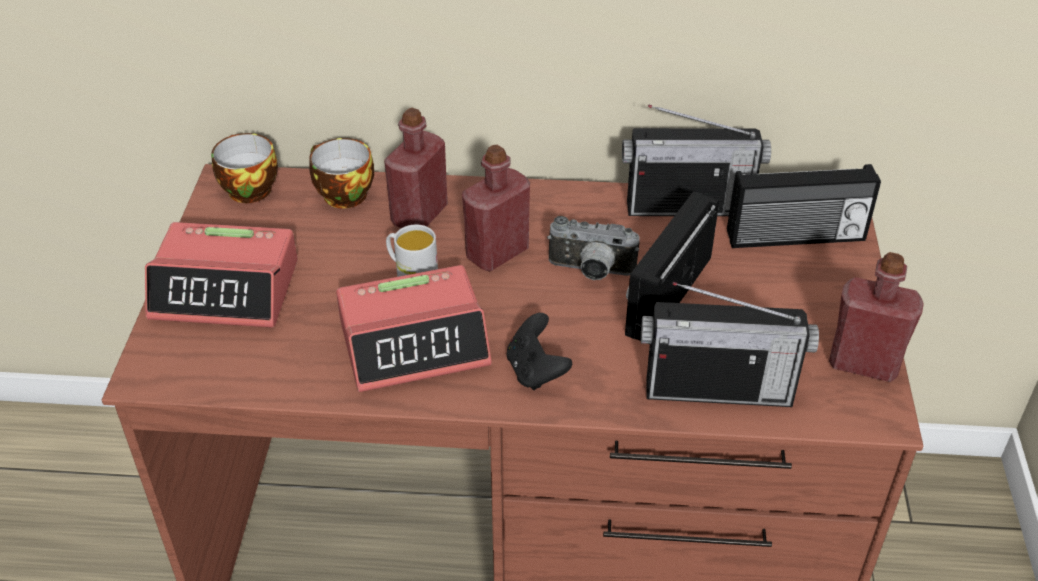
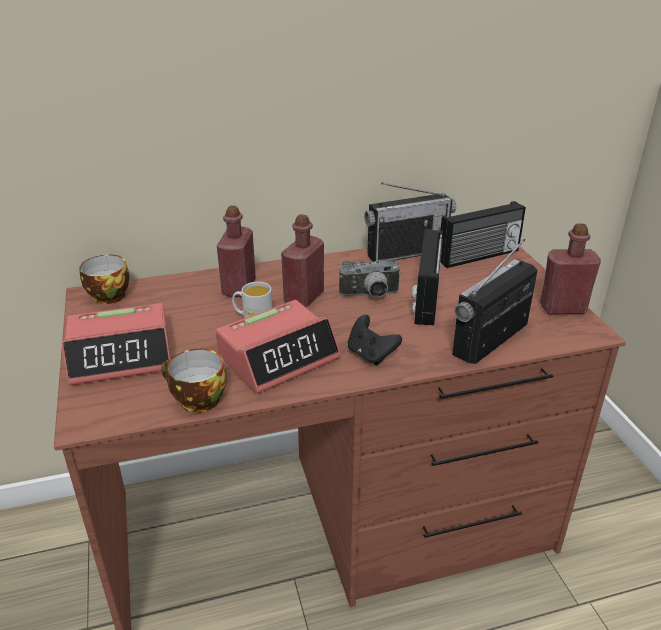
camera: 20 degrees left, 10 degrees down
cup [309,138,374,208] -> cup moved to [161,349,227,413]
radio [641,282,819,407] -> radio turned 150 degrees clockwise [452,239,537,364]

